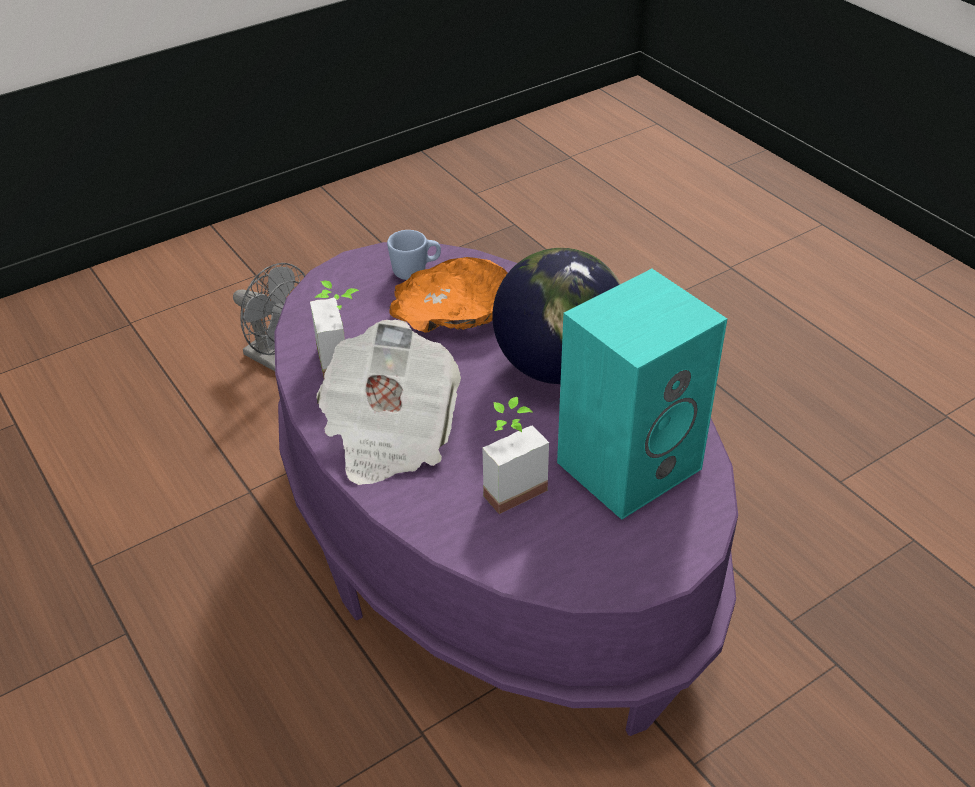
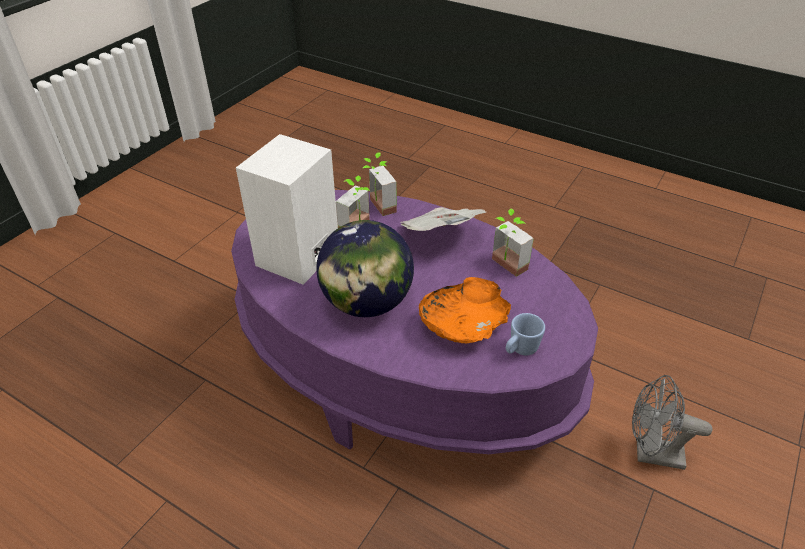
camera: 155 degrees right, 0 degrees up
turquoise speaker [557,269,727,520] -> white speaker [236,134,338,285]
none -> potted plant [363,152,397,216]

